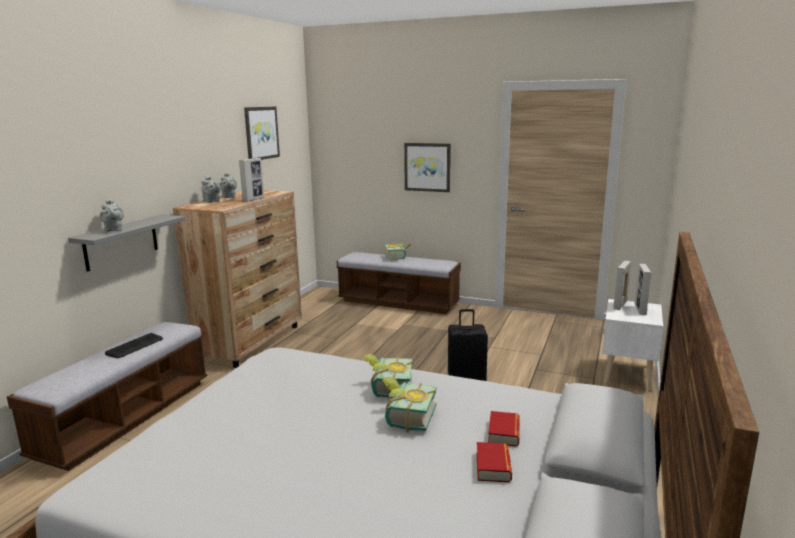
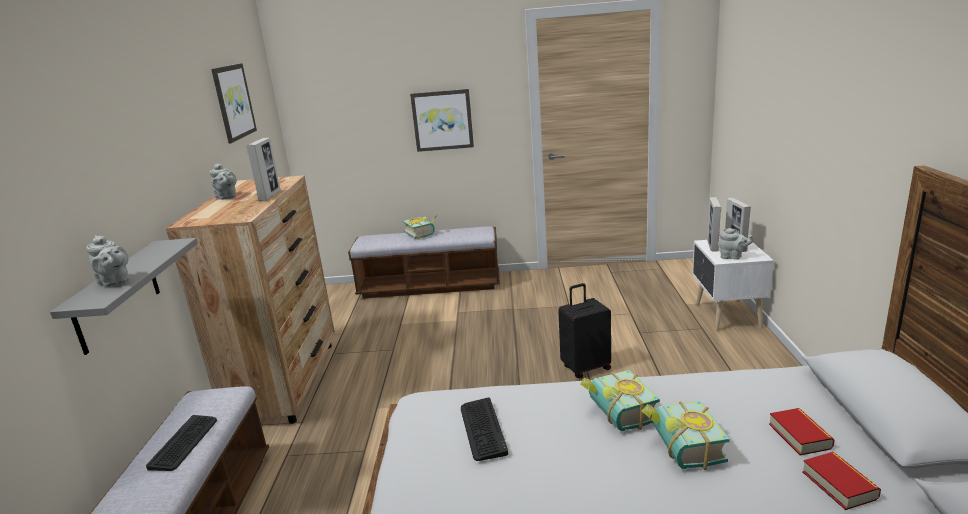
camera: 20 degrees left, 5 degrees up
grey teapot [201,176,221,202] -> grey teapot moved to [718,228,754,259]
none -> keyboard [461,397,508,461]

